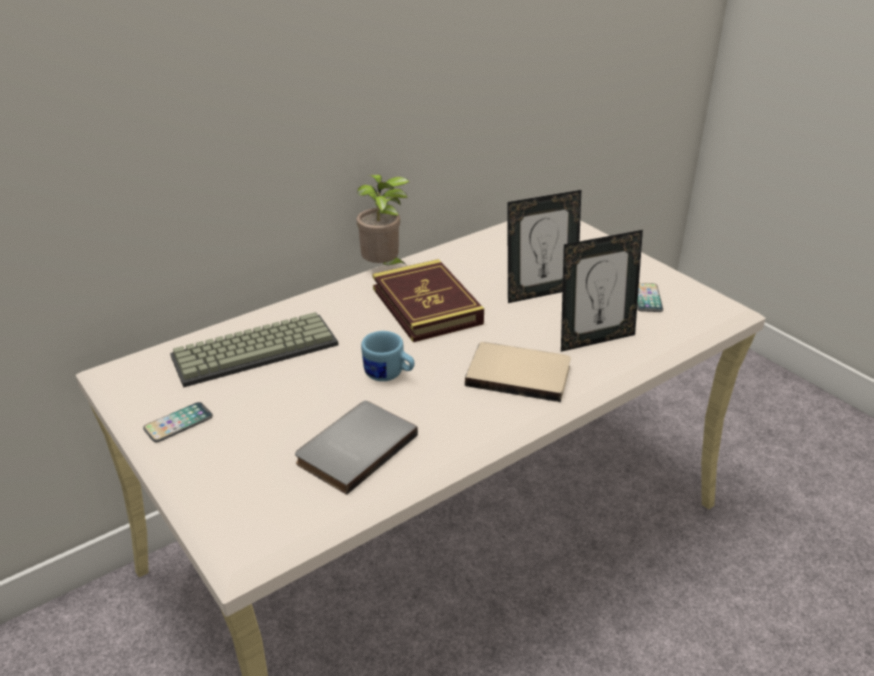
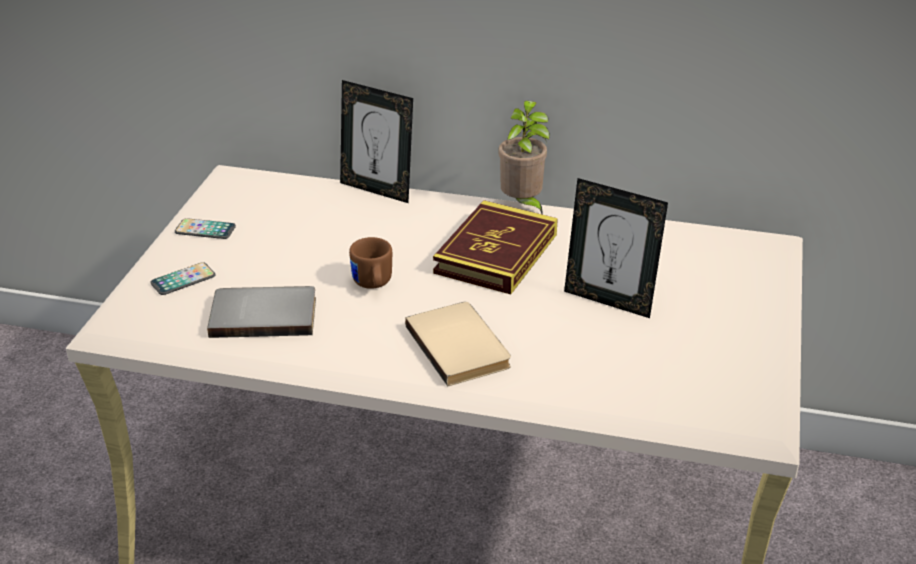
camera: 50 degrees right, 0 degrees up
keyboard [170,312,339,388] -> none
blue mug [361,331,415,381] -> brown mug [349,237,392,289]
picture frame [561,230,643,352] -> picture frame moved to [340,80,413,203]
phone [637,283,663,312] -> phone moved to [150,262,215,295]

